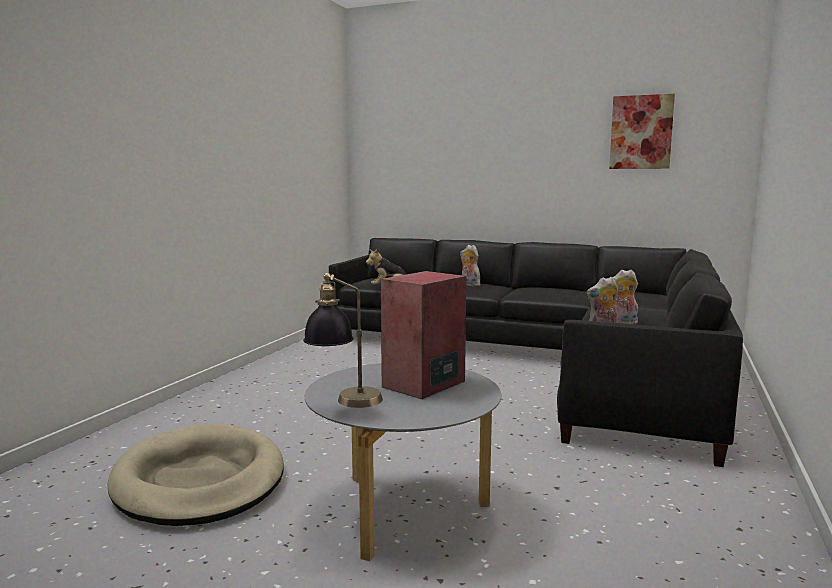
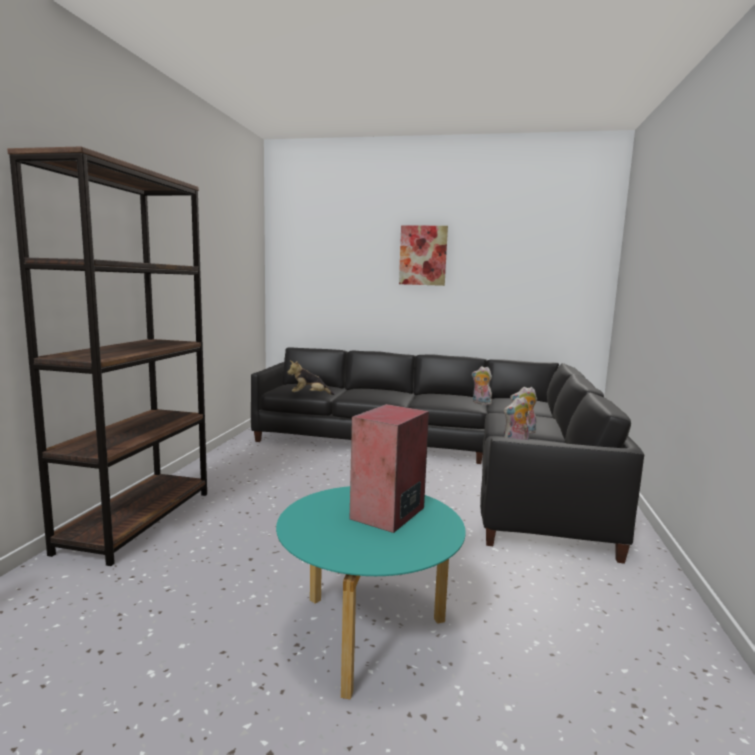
camera: 10 degrees left, 0 degrees up
beige dog bed [107,424,284,526] -> none
table lamp [303,273,383,408] -> none
grey coffee table [305,363,501,561] -> turquoise coffee table [276,486,466,700]
plush toy [460,245,480,286] -> plush toy moved to [472,366,492,405]
picture [609,94,675,169] -> picture moved to [399,225,448,286]
none -> brown bookcase [7,147,207,566]

